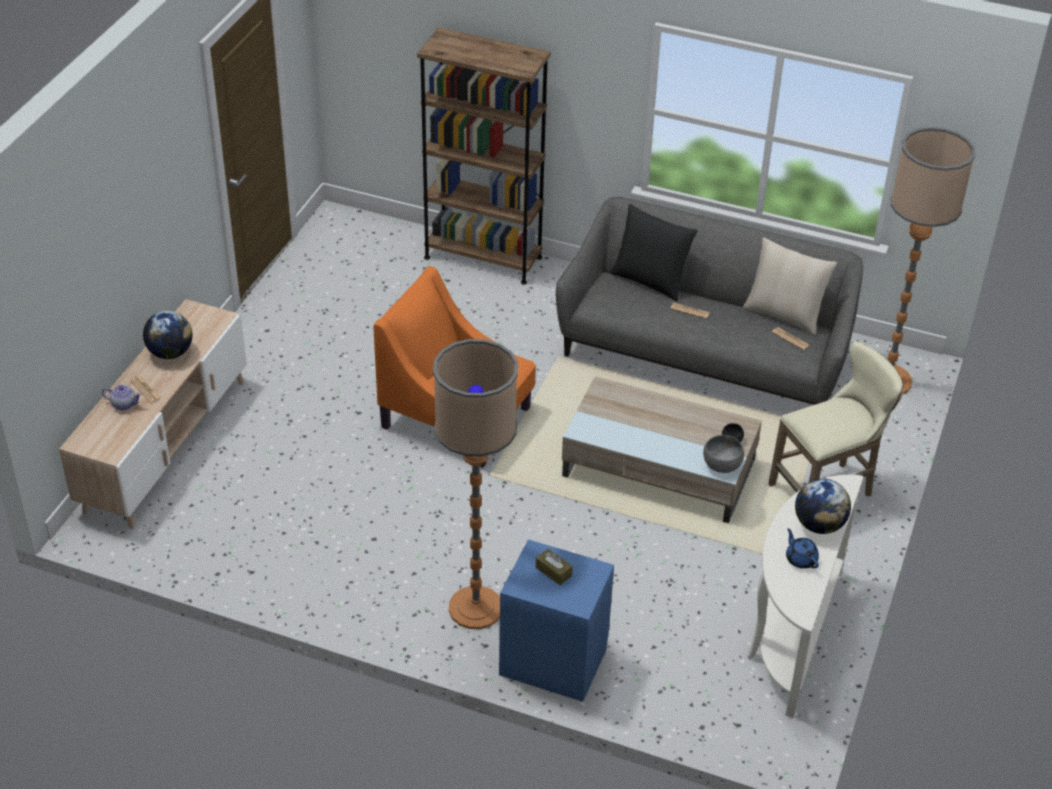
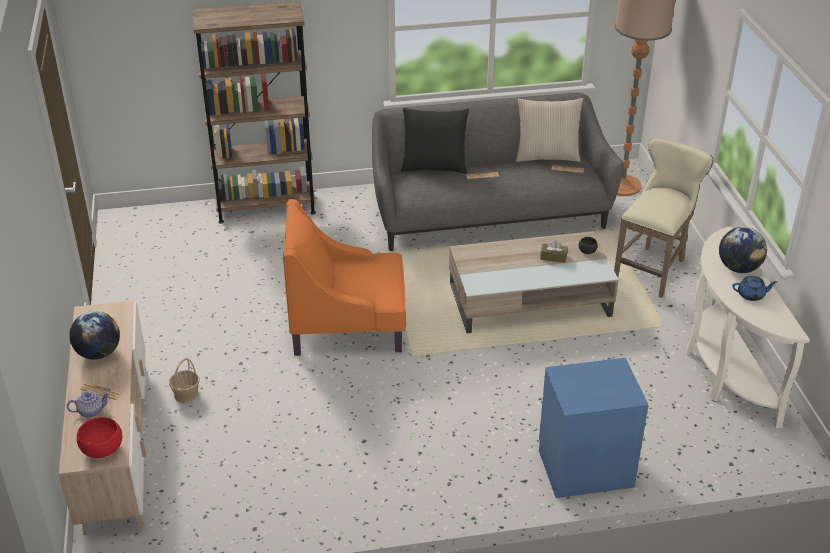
camera: 30 degrees left, 5 degrees down
floor lamp [433,339,518,629] -> none
brown tissue box [536,549,573,585] -> brown tissue box moved to [540,241,568,263]
grey bowl [703,435,744,473] -> none
blue teapot [786,528,819,569] -> blue teapot turned 150 degrees clockwise [732,276,777,301]
none -> red bowl [77,417,122,458]
none -> basket [169,358,200,403]

